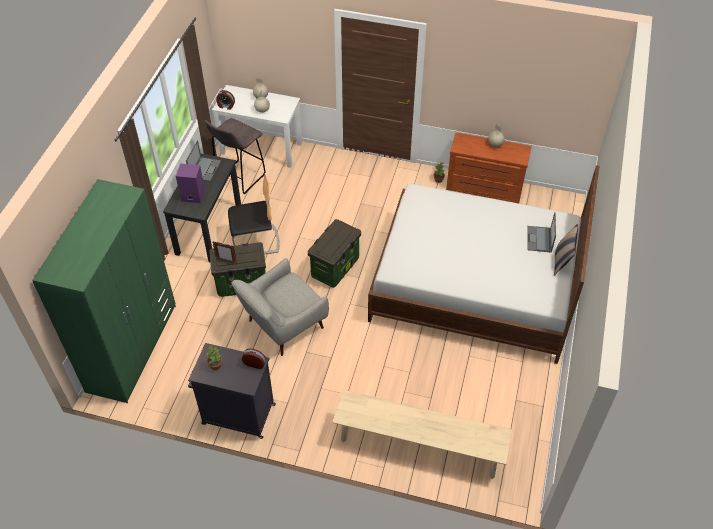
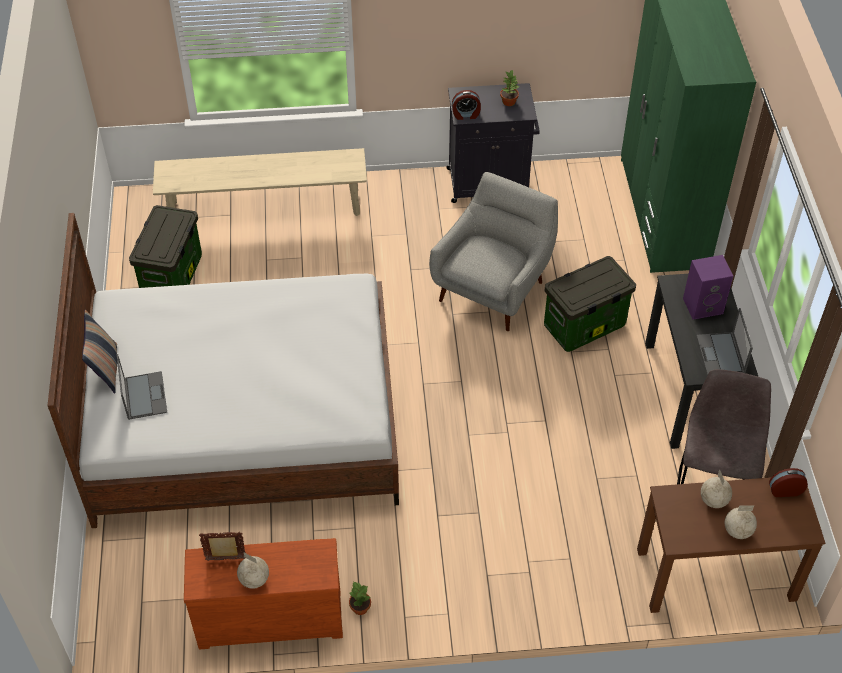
camera: 160 degrees right, 0 degrees up
white desk [212,85,302,168] -> brown desk [637,478,825,613]
picture frame [212,241,237,264] -> picture frame moved to [199,532,246,561]
chair [228,173,280,254] -> none
storage box [308,219,361,288] -> storage box moved to [129,205,202,288]

